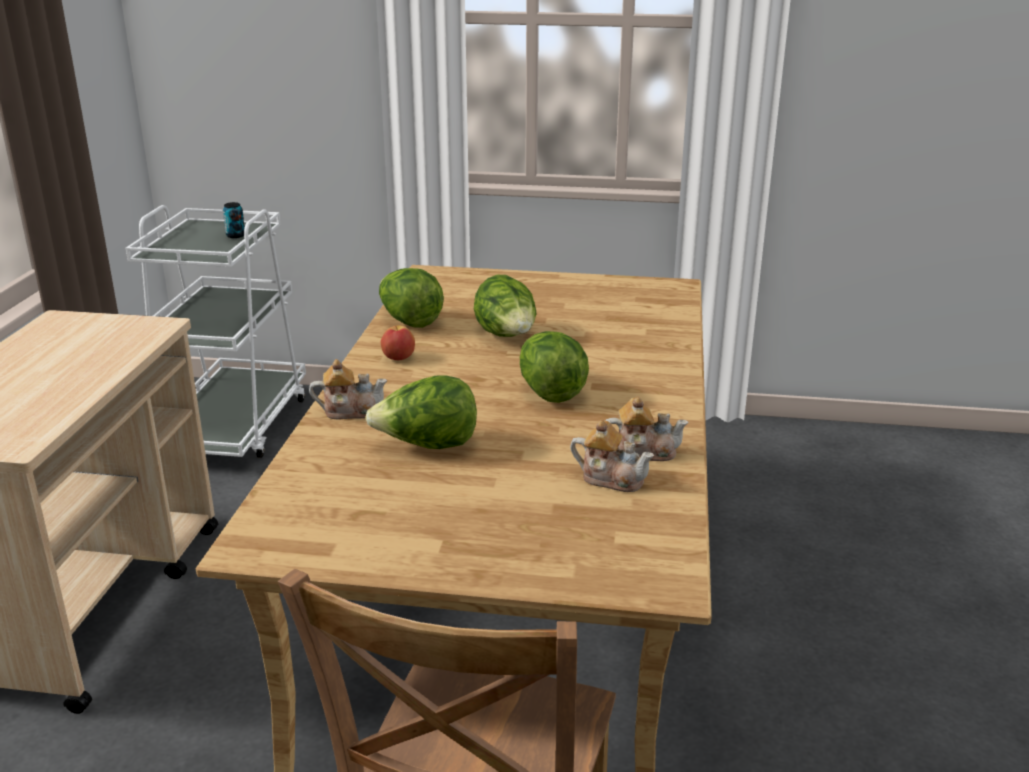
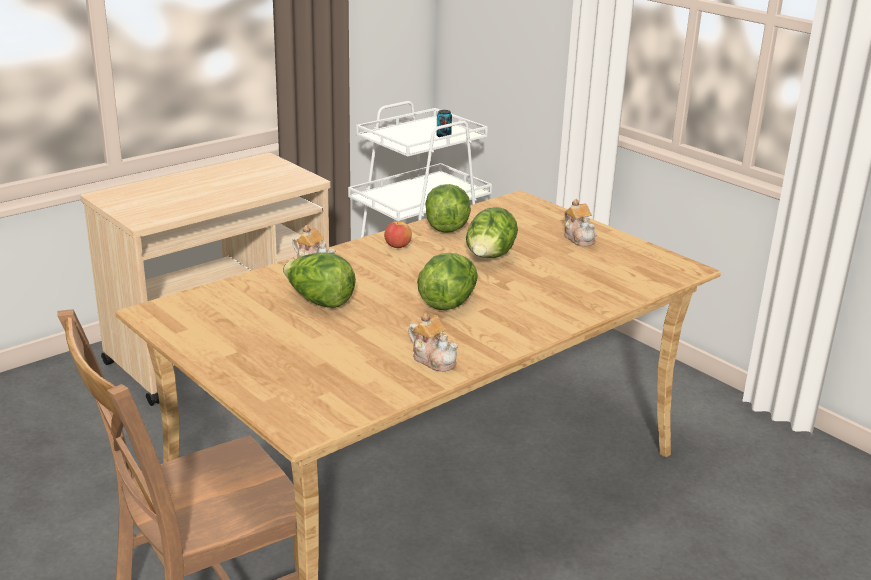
camera: 40 degrees right, 0 degrees up
teapot [570,419,654,492] -> teapot moved to [564,199,597,247]

